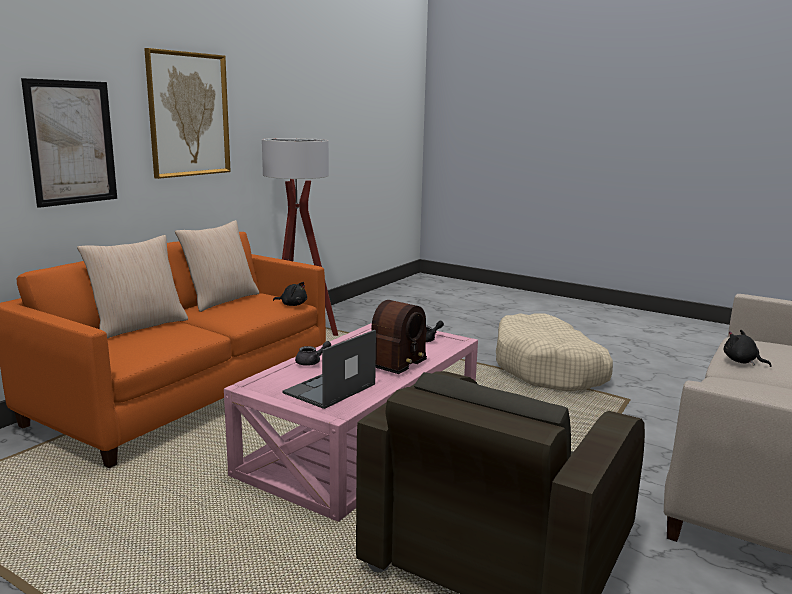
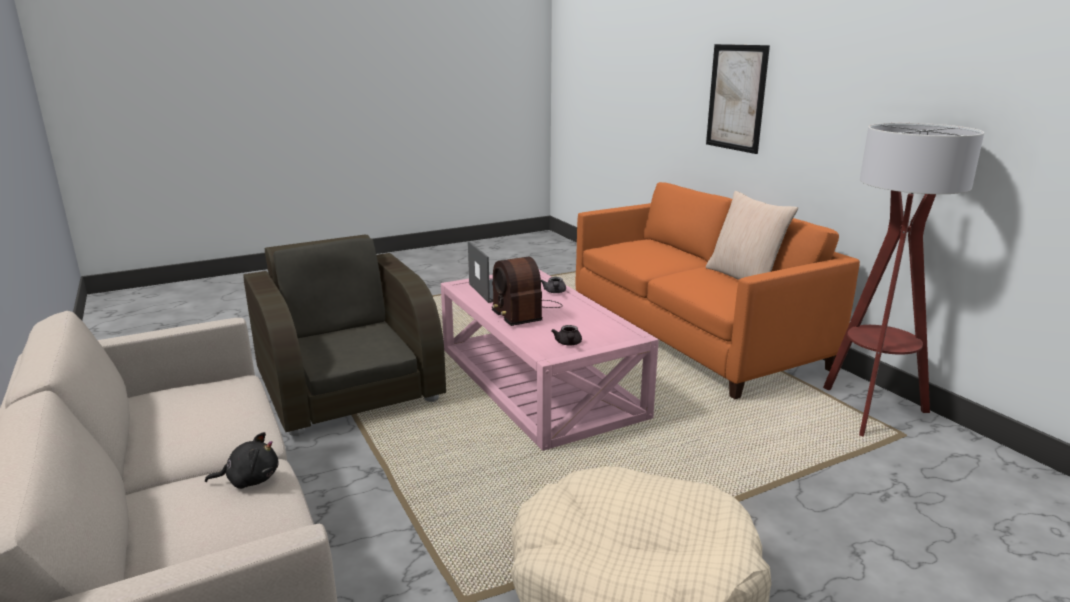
camera: 120 degrees right, 5 degrees up
beige pillow [77,235,188,339] -> none
picture [144,48,231,179] -> none
black plush toy [273,282,307,306] -> none

